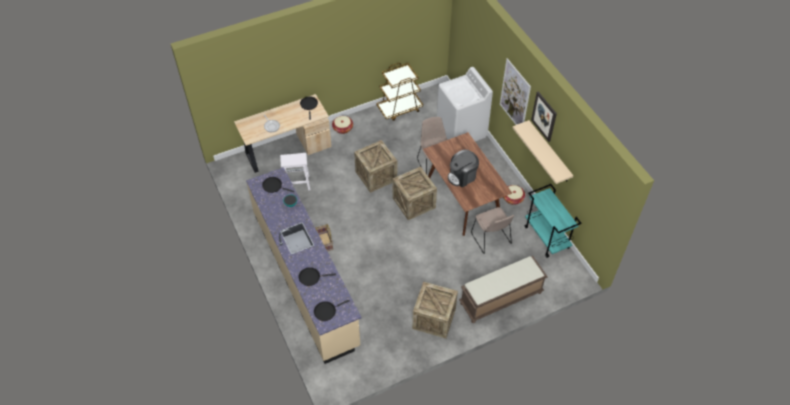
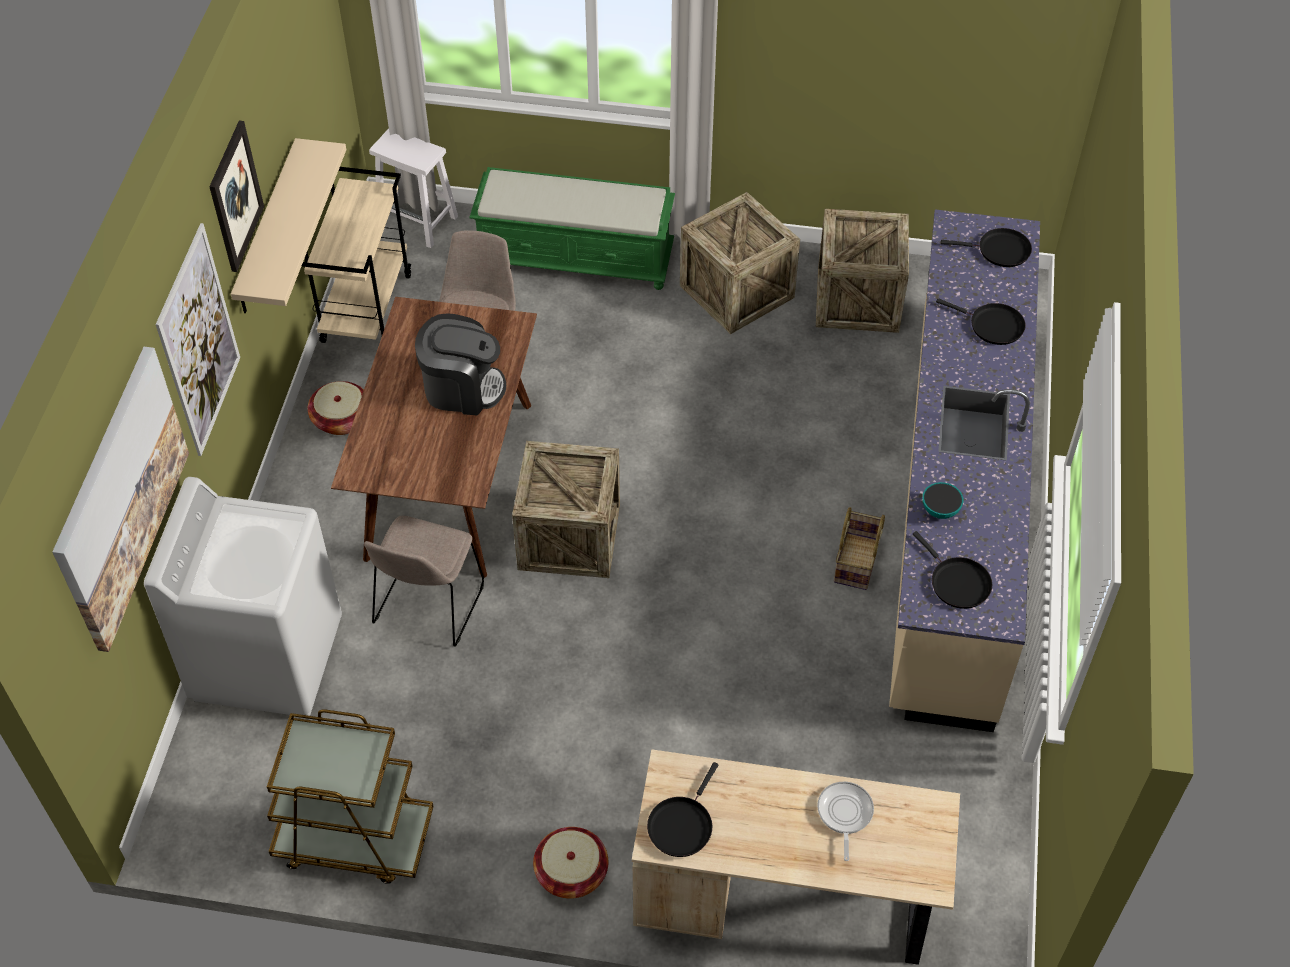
camera: 145 degrees left, 0 degrees up
white stool [280,153,311,190] -> white stool moved to [369,129,458,248]
crate [354,140,397,193] -> crate moved to [816,209,909,333]
brown bench [459,256,548,323] -> green bench [469,167,675,290]
turquoise cart [525,184,581,258] -> beige cart [302,167,411,343]
none -> picture [52,347,189,652]

